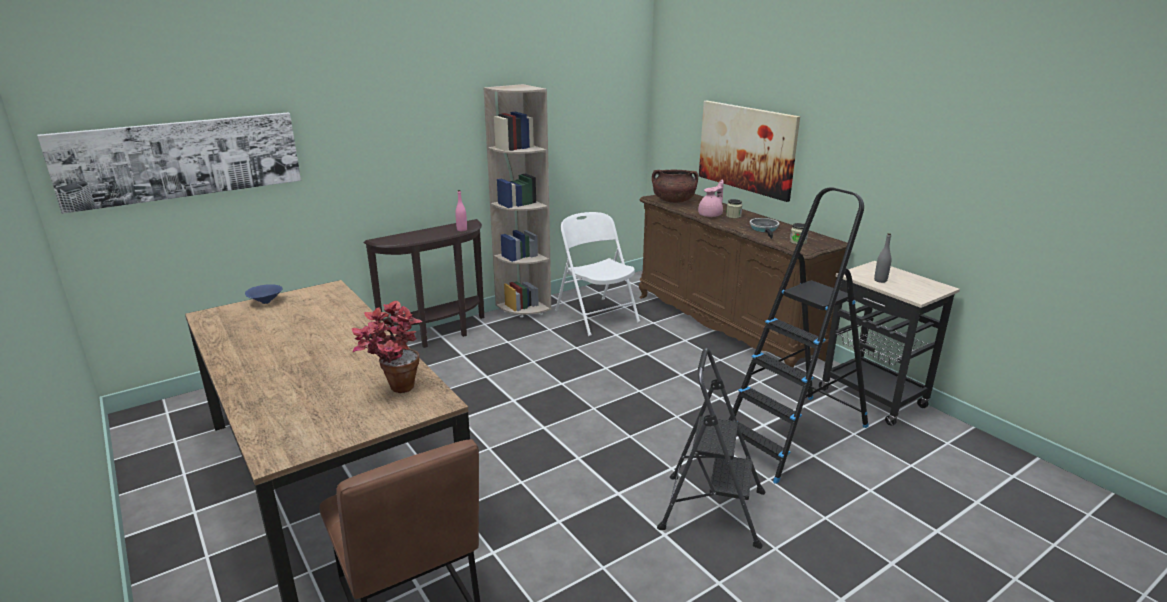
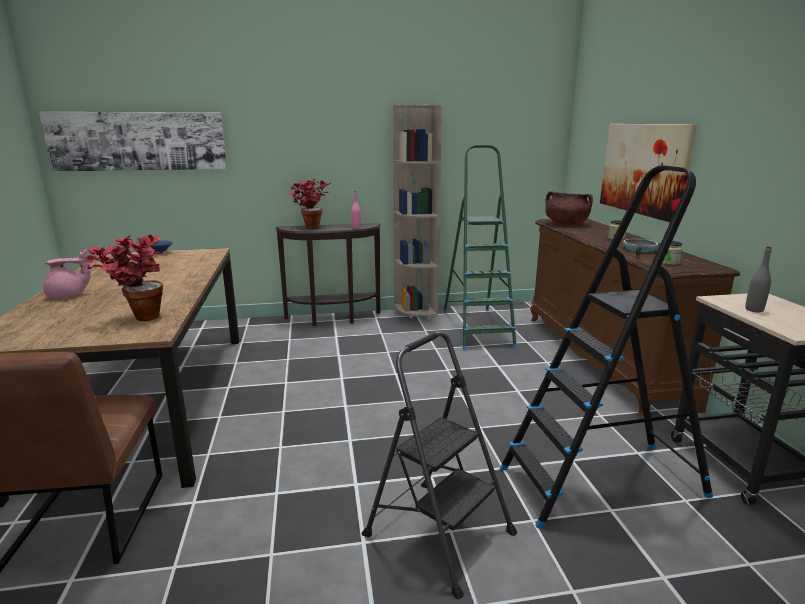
camera: 25 degrees right, 5 degrees down
white chair [555,212,640,336] -> green step ladder [444,145,517,351]
pink teapot [698,180,724,217] -> pink teapot moved to [43,249,91,298]
none -> potted plant [287,179,331,229]

